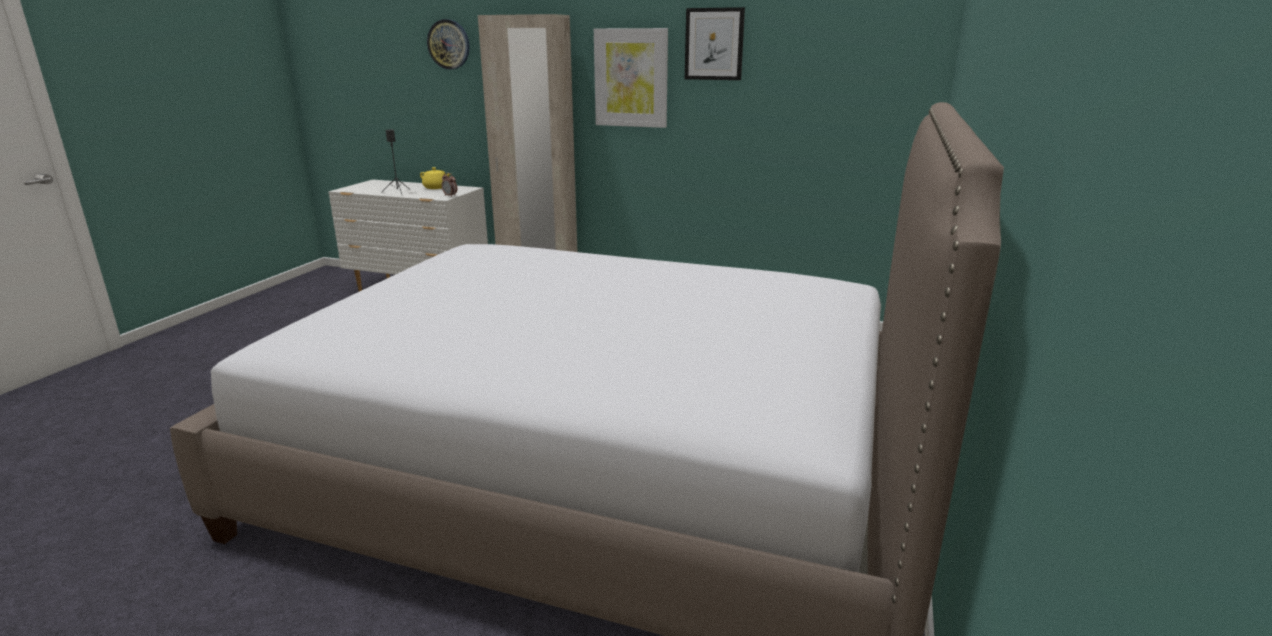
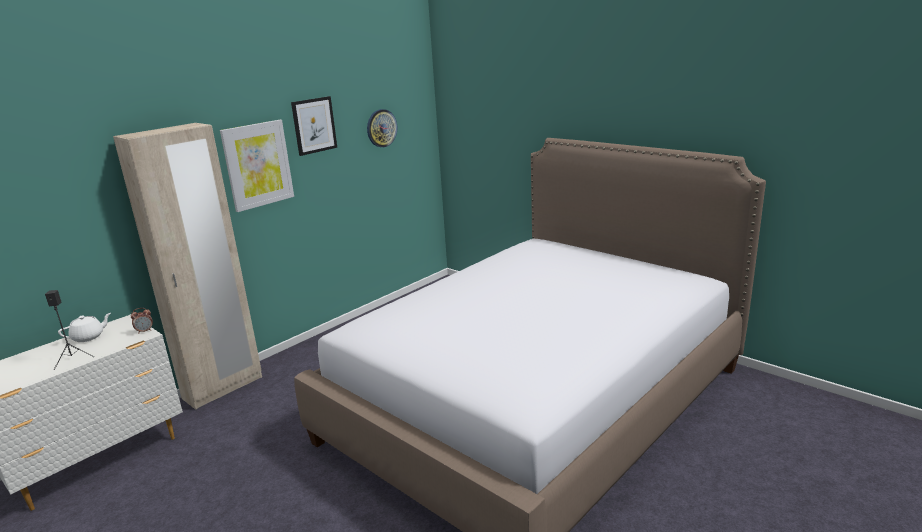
camera: 65 degrees left, 0 degrees up
yellow teapot [420,167,451,189] -> white teapot [58,313,111,342]
wall clock [427,19,470,69] -> wall clock moved to [367,109,397,147]

